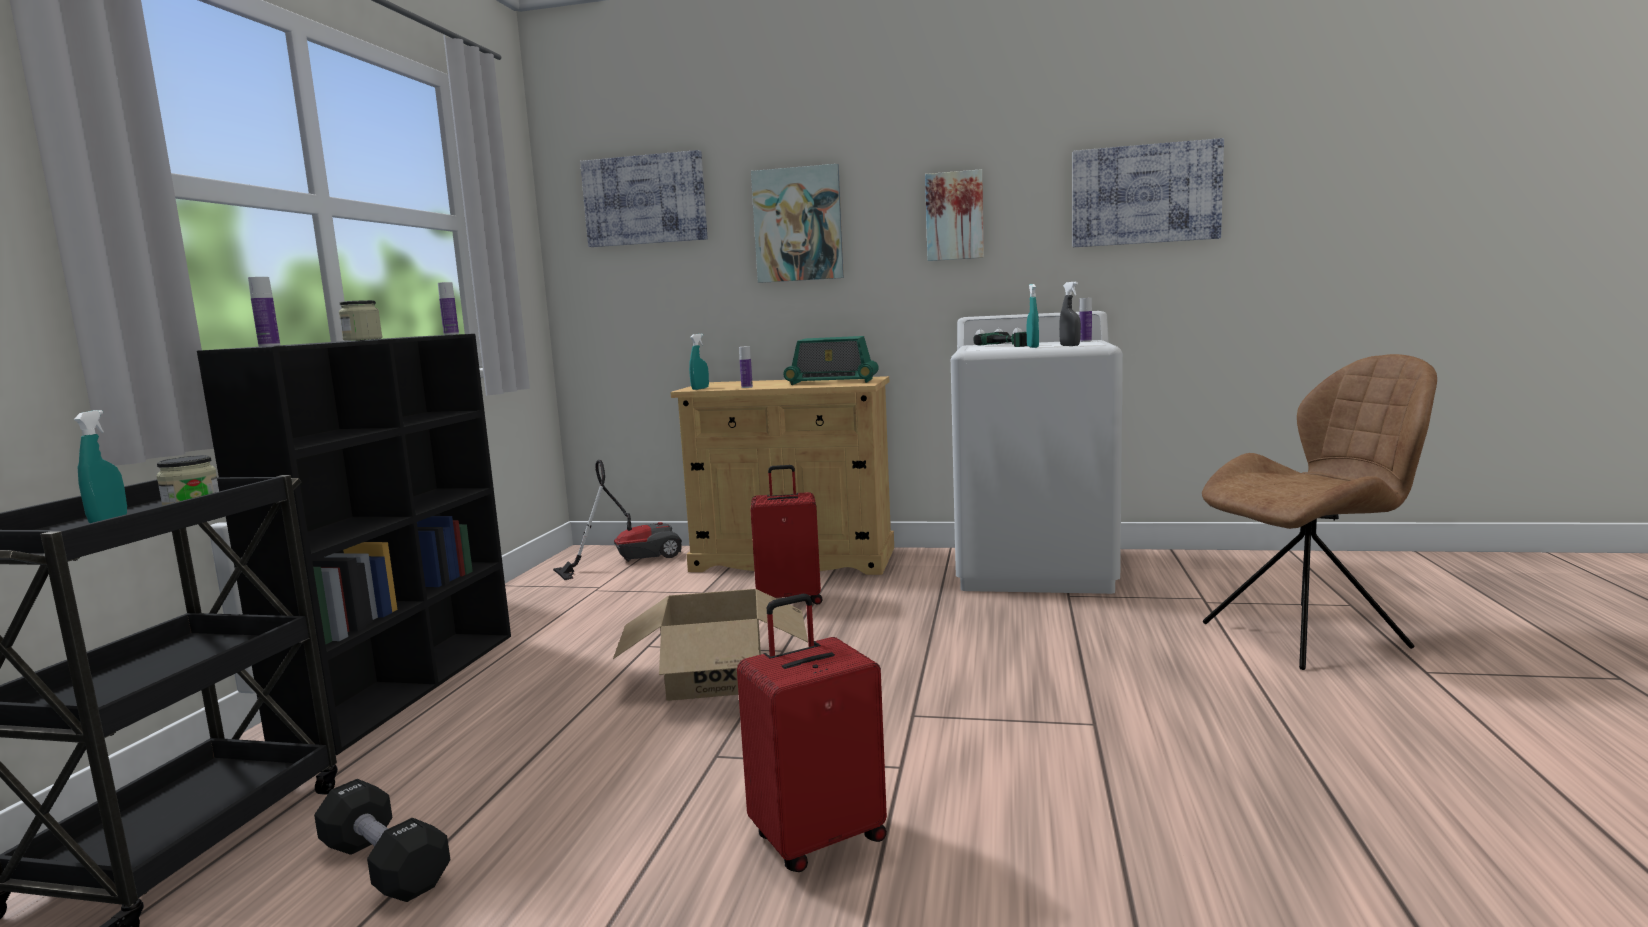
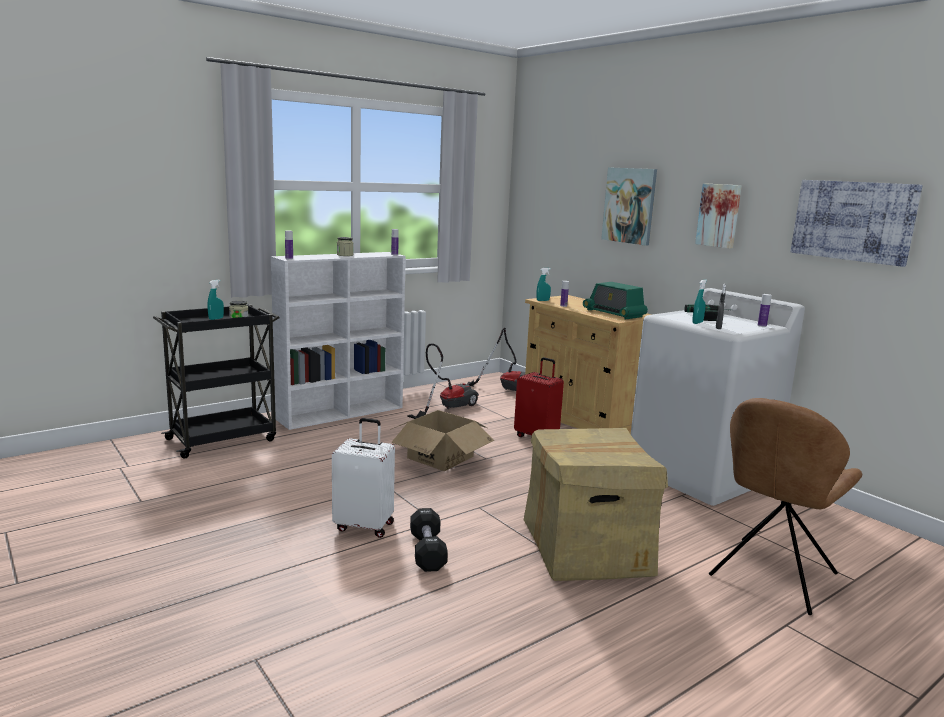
camera: 40 degrees right, 5 degrees up
black bookcase [197,334,511,755] -> white bookcase [271,252,406,430]
black dumbbell [314,779,450,902] -> black dumbbell moved to [410,508,448,572]
picture [580,150,708,247] -> none
red suitcase [737,594,887,872] -> white suitcase [332,418,395,538]
brown chair [1202,354,1437,670] -> brown chair turned 105 degrees clockwise [709,398,862,615]
none -> vacuum cleaner [407,343,479,419]
none -> cardboard box [524,428,668,581]

